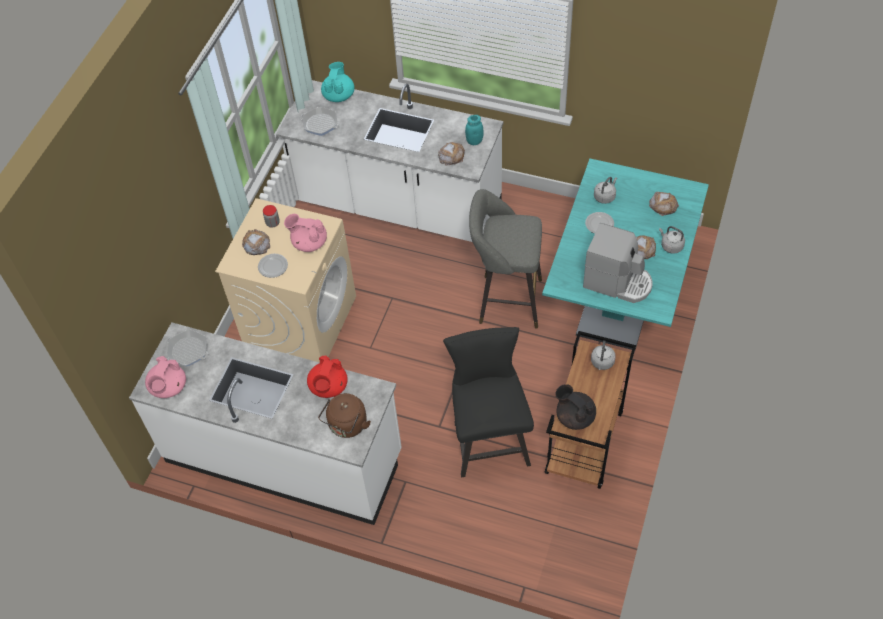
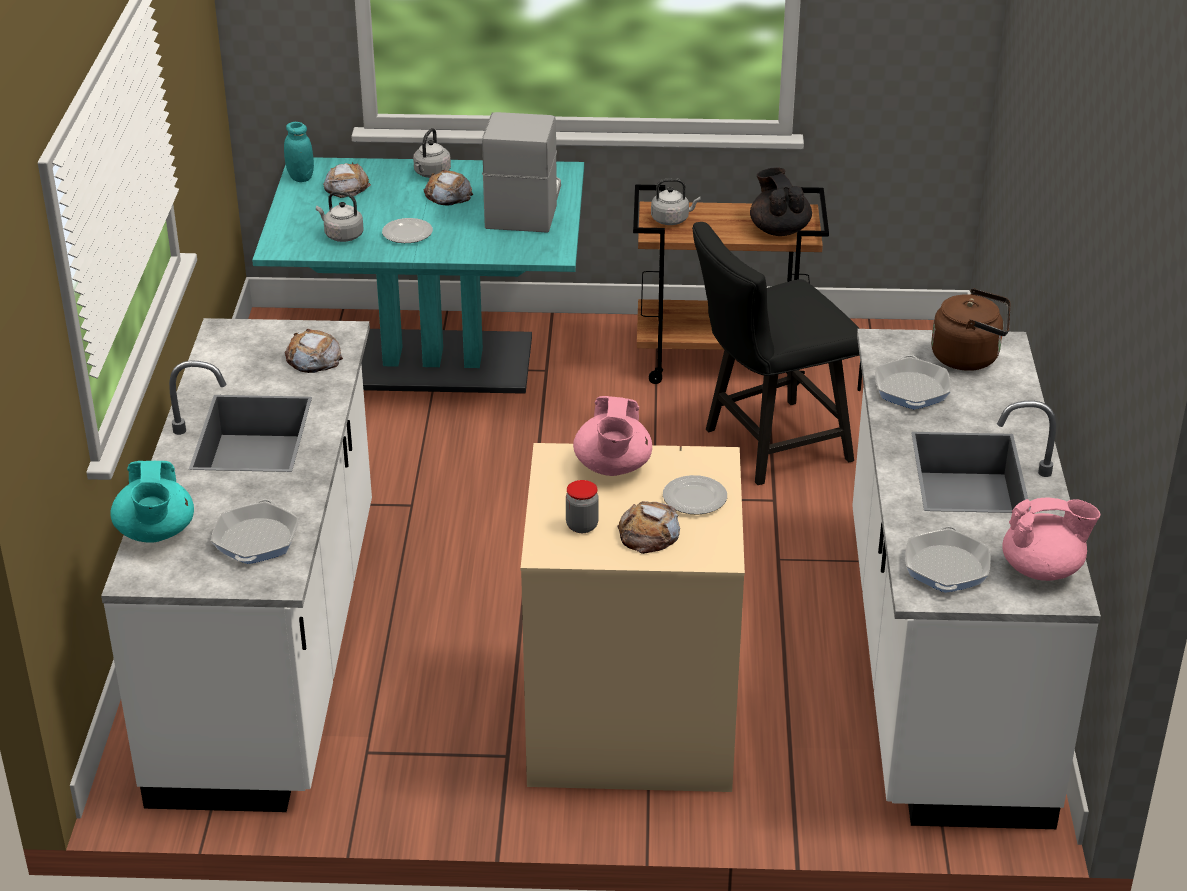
camera: 110 degrees left, 20 degrees down
red teapot [307,356,348,398] -> frying pan [875,355,951,410]
turquoise teapot [321,62,354,102] -> turquoise teapot turned 90 degrees counterclockwise [110,461,194,542]
turquoise jar [465,115,484,145] -> turquoise jar moved to [284,122,314,182]
grey stool [469,189,542,329] -> none
black teapot [555,384,596,430] -> black teapot turned 135 degrees clockwise [750,167,812,236]

